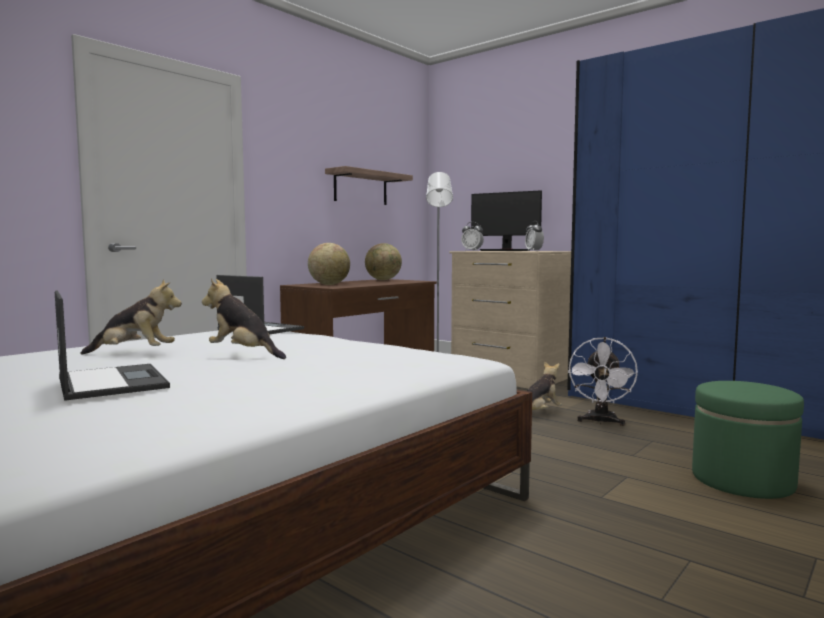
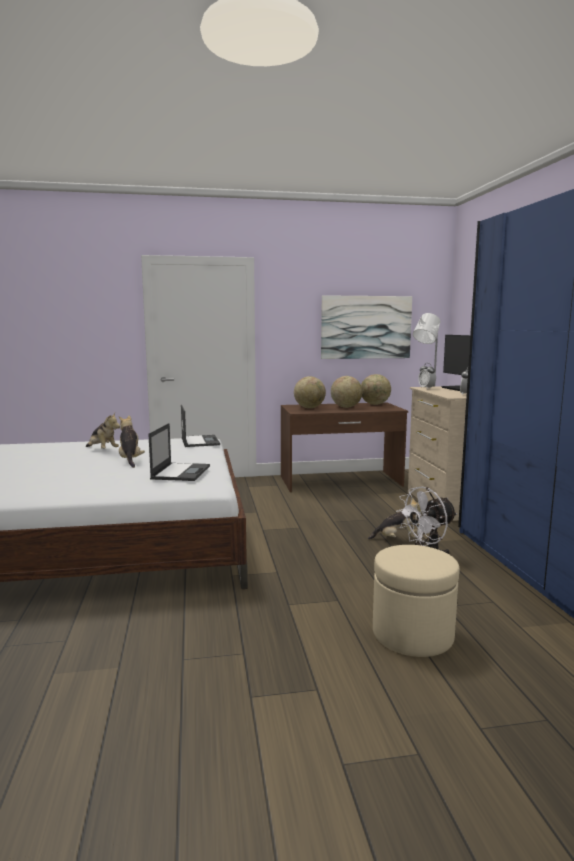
camera: 40 degrees right, 5 degrees up
laptop [55,290,170,401] -> laptop moved to [148,423,210,481]
shelf [325,166,413,205] -> picture [321,295,412,359]
green ottoman [692,381,804,499] -> beige ottoman [373,545,460,657]
none -> globe [331,376,362,408]

